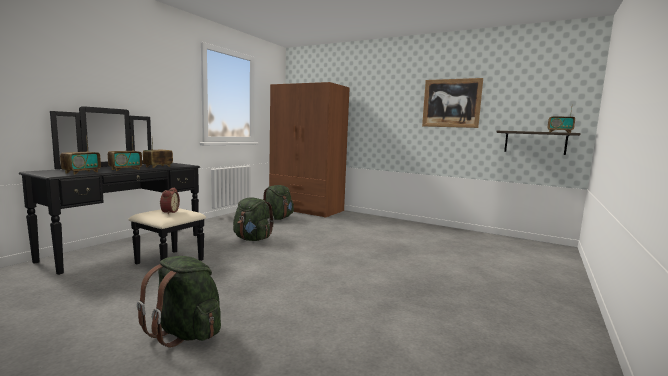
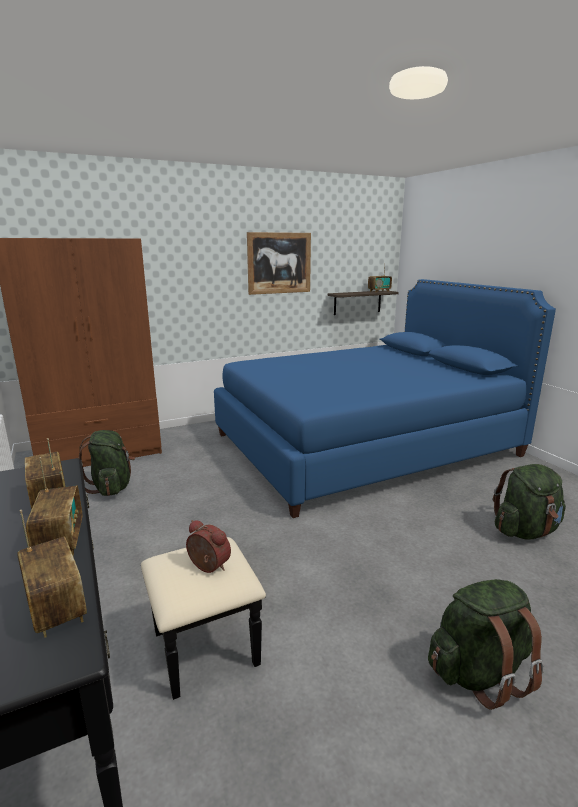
camera: 55 degrees left, 10 degrees up
green backpack [233,197,274,241] -> green backpack moved to [493,464,566,540]
none -> blue bed [214,279,556,518]

